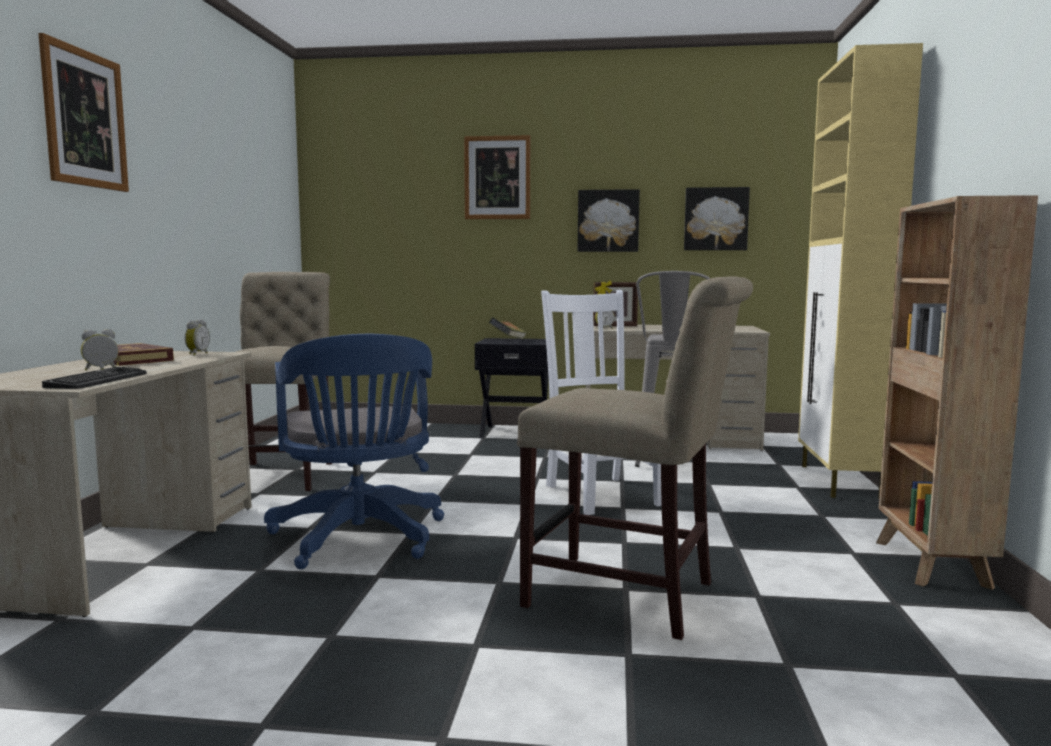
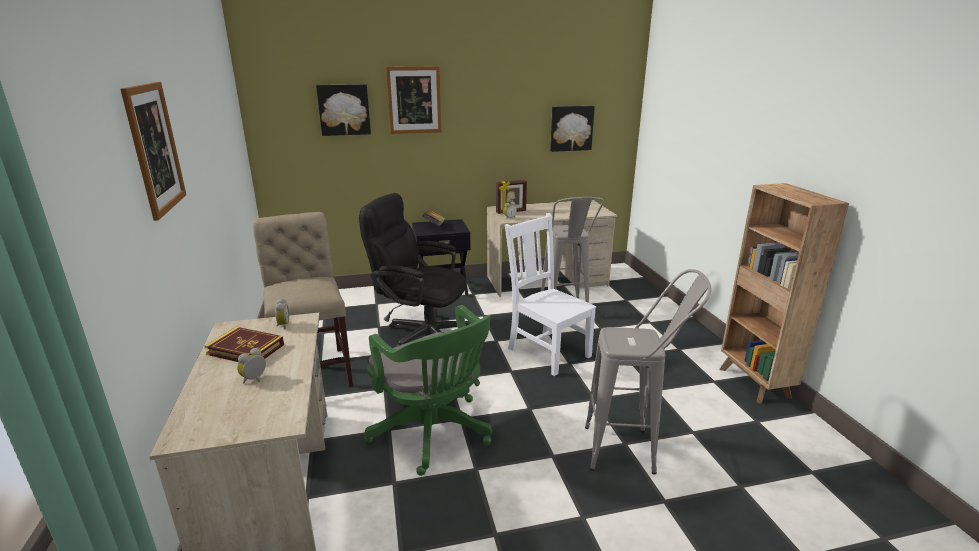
camera: 20 degrees left, 15 degrees up
keyboard [42,367,147,389] -> none
blue office chair [264,334,444,569] -> green office chair [365,305,492,476]
beige chair [517,276,753,640] -> grey stool [585,269,712,475]
picture [578,189,640,252] -> picture moved to [316,84,371,136]
beige cabinet [798,43,923,498] -> none
none -> black office chair [359,193,471,347]

